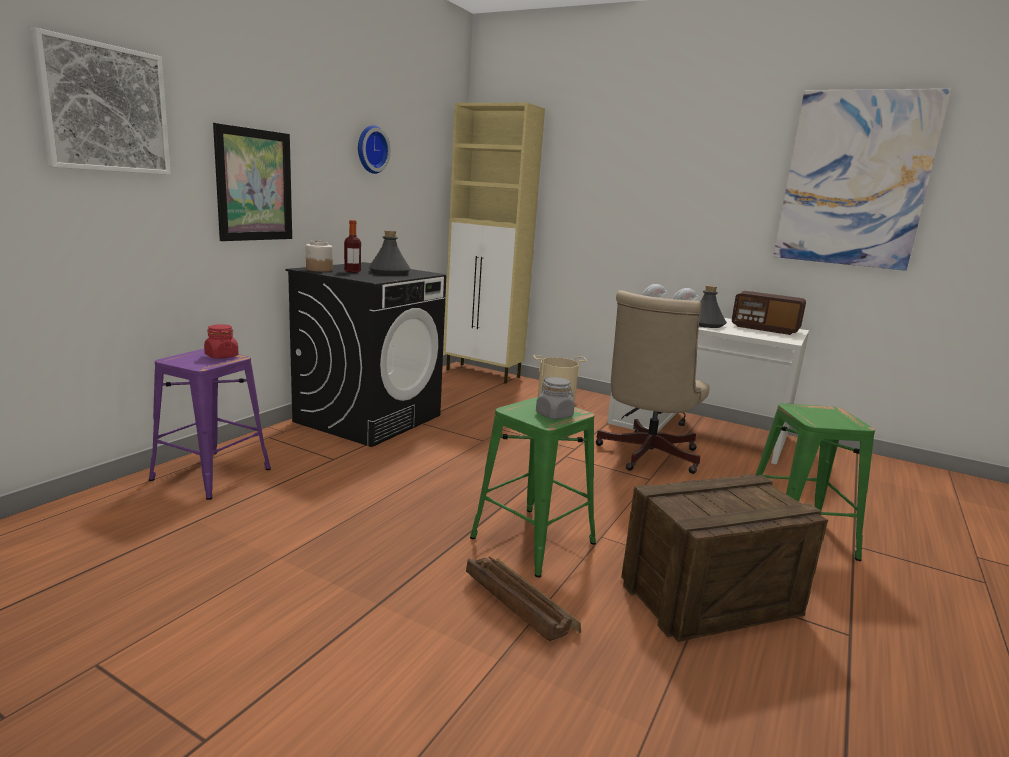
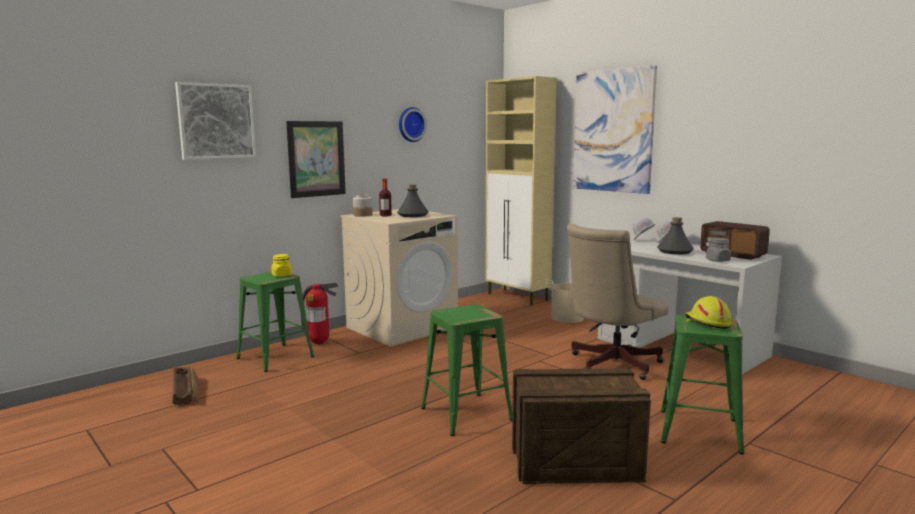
camera: 20 degrees right, 5 degrees down
purple stool [149,349,271,500] -> green stool [236,272,314,372]
red jar [204,324,239,358] -> yellow jar [271,254,292,277]
black washing machine [286,262,446,447] -> beige washing machine [340,209,458,347]
crate [466,556,581,641] -> crate moved to [172,366,199,404]
grey jar [536,377,575,419] -> grey jar moved to [706,238,731,262]
picture [773,89,952,271] -> picture moved to [573,65,657,194]
none -> fire extinguisher [301,283,338,344]
none -> yellow hard hat [685,296,732,329]

